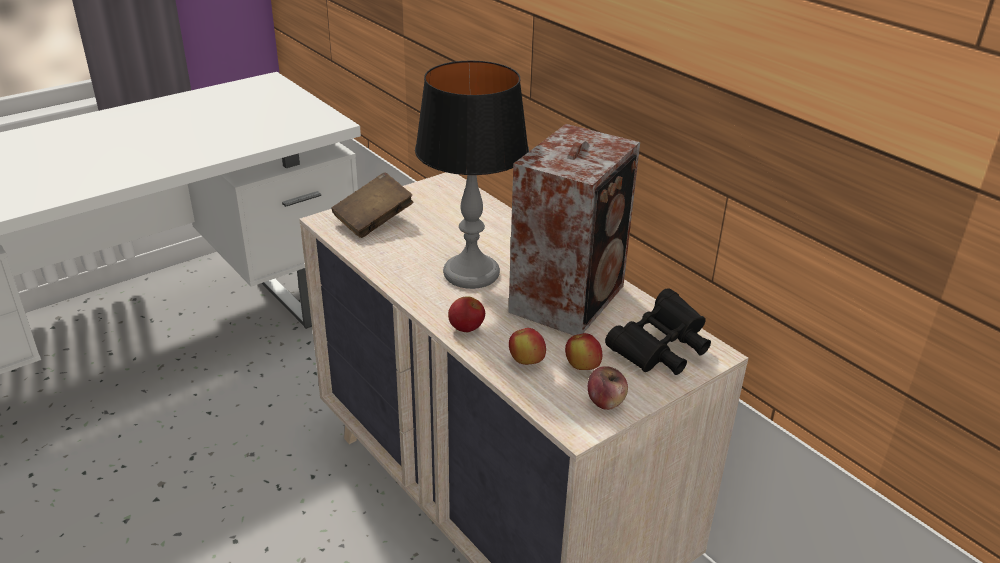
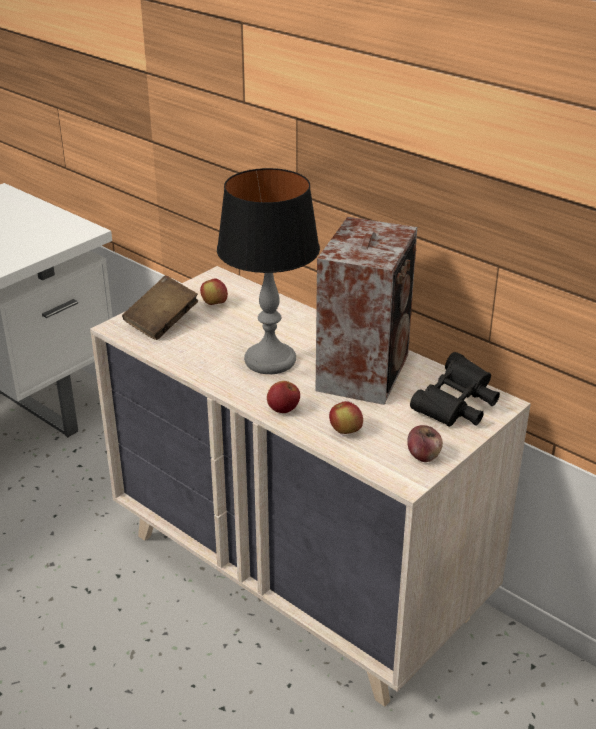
camera: 10 degrees left, 0 degrees up
apple [565,333,602,370] -> apple moved to [200,278,228,305]

